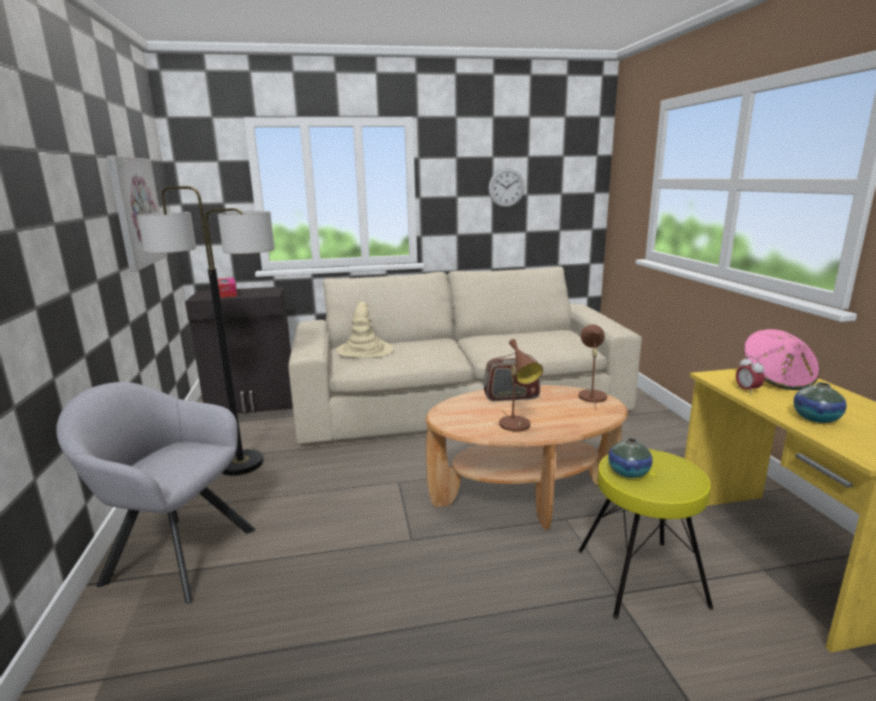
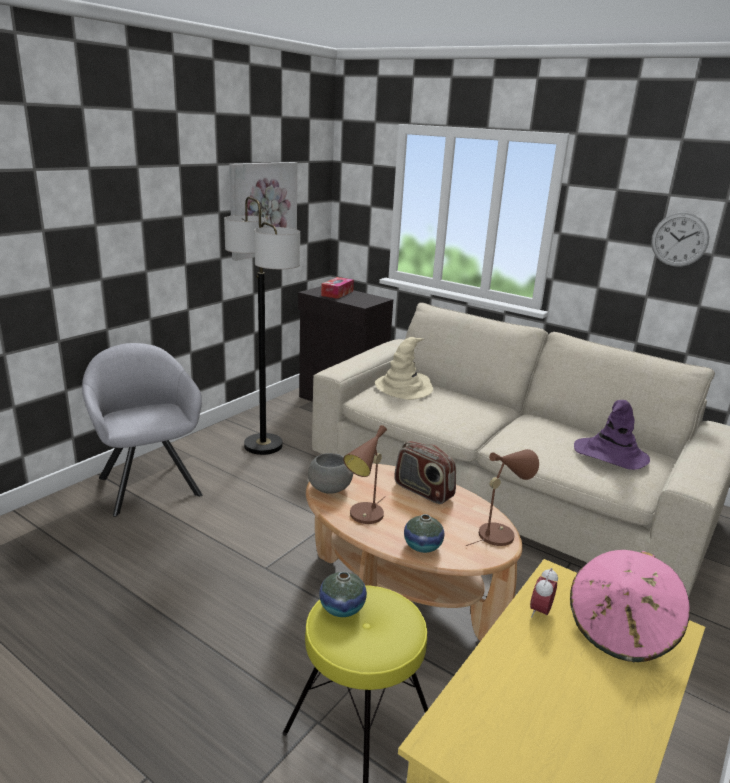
camera: 45 degrees right, 5 degrees up
vase [794,382,847,423] -> vase moved to [404,514,444,553]
none -> grey bowl [308,453,353,494]
none -> purple hat [574,400,650,470]

